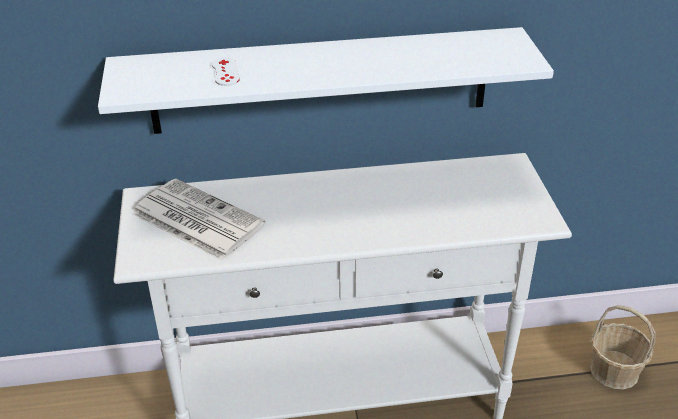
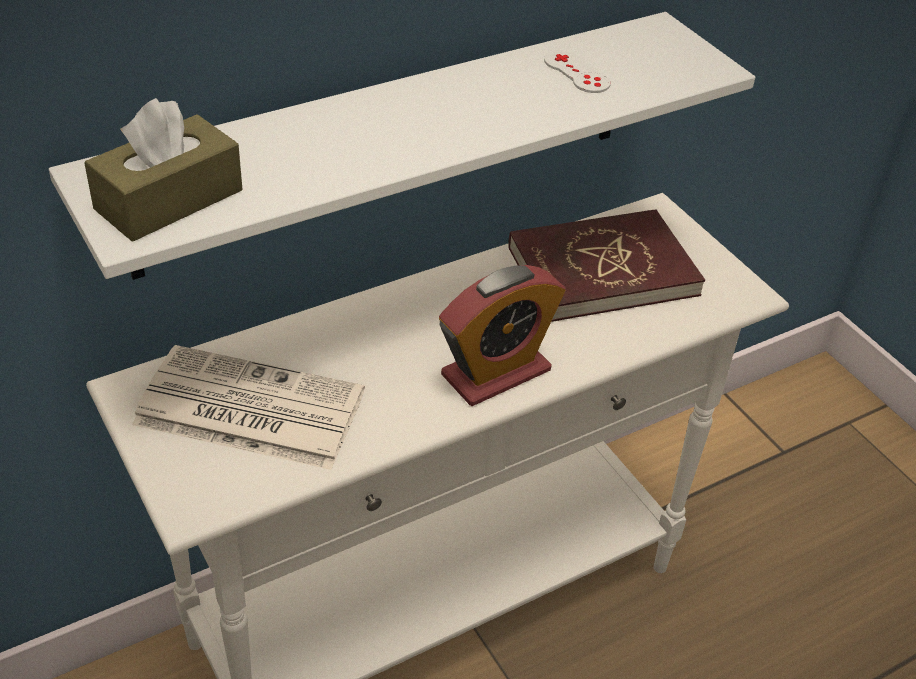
camera: 25 degrees left, 5 degrees up
white game controller [212,57,240,86] -> white game controller moved to [544,50,611,93]
basket [590,305,656,389] -> none
none -> brown tissue box [84,98,242,242]
none -> alarm clock [439,265,566,406]
none -> red book [508,209,705,322]

